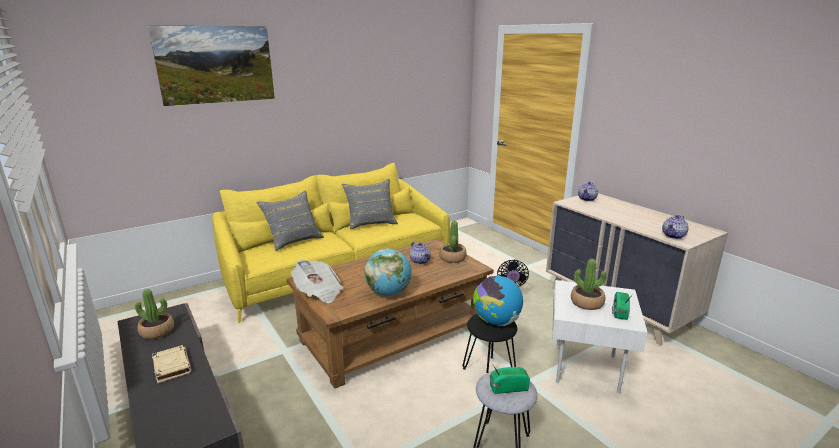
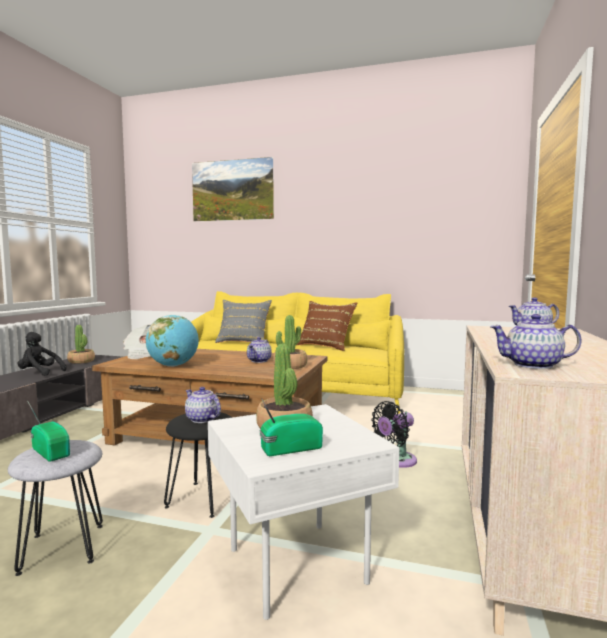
camera: 50 degrees right, 15 degrees down
beige book [152,345,191,384] -> black plush toy [18,332,67,376]
grey pillow [342,179,398,230] -> brown pillow [297,301,358,351]
globe [473,276,523,326] -> teapot [185,387,221,423]

